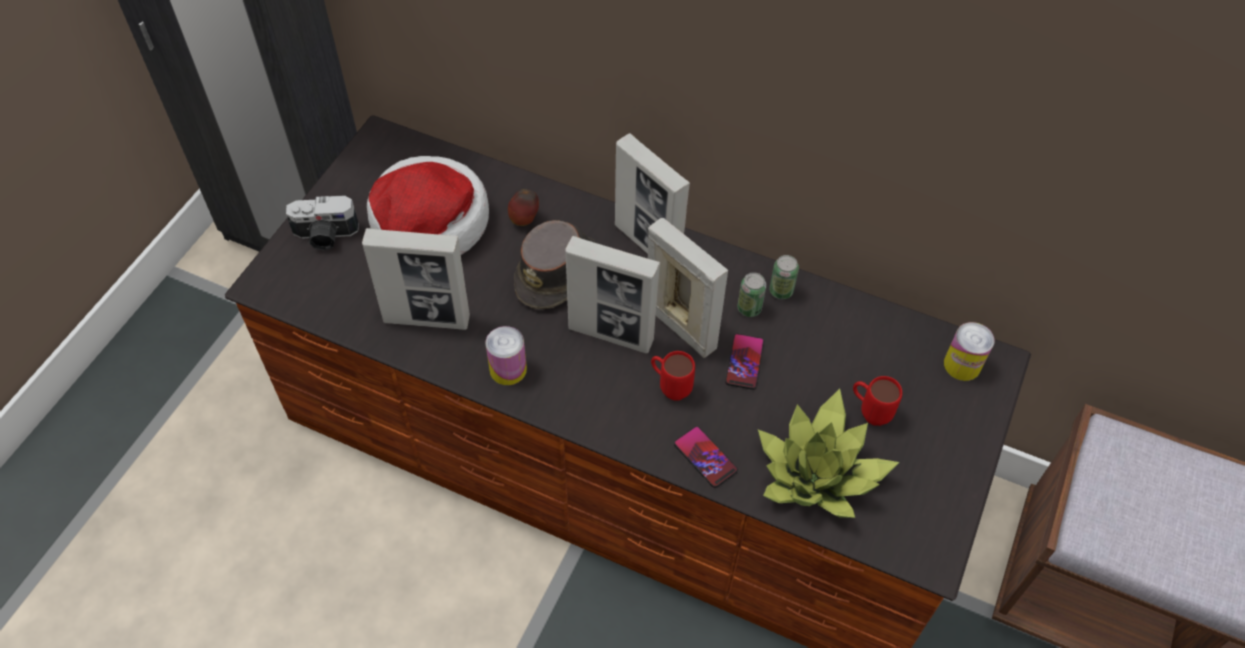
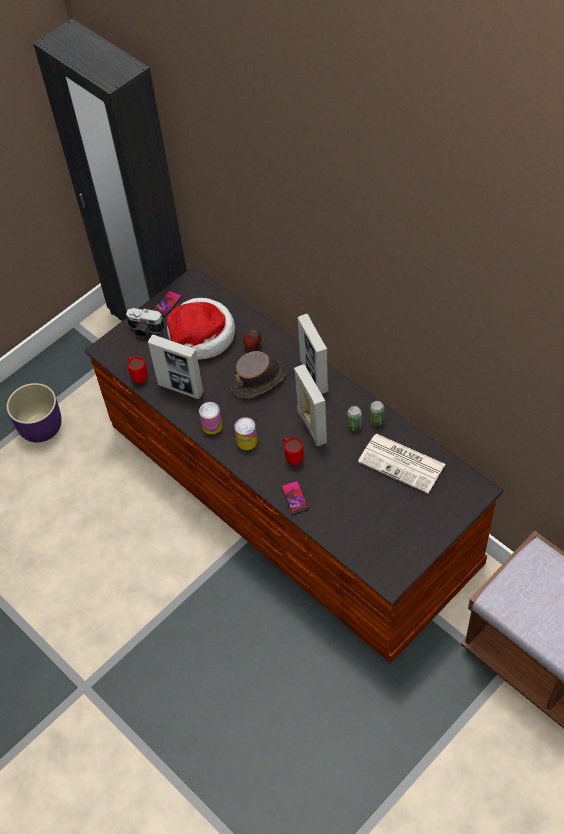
camera: 25 degrees right, 0 degrees up
picture frame [565,236,660,354] -> none
phone [725,334,764,390] -> phone moved to [153,290,182,317]
potted plant [758,388,899,518] -> none
red mug [853,376,902,426] -> red mug moved to [128,356,148,384]
can [944,322,994,381] -> can moved to [234,417,257,450]
none -> purple planter [6,383,62,442]
none -> newspaper [358,434,446,494]

